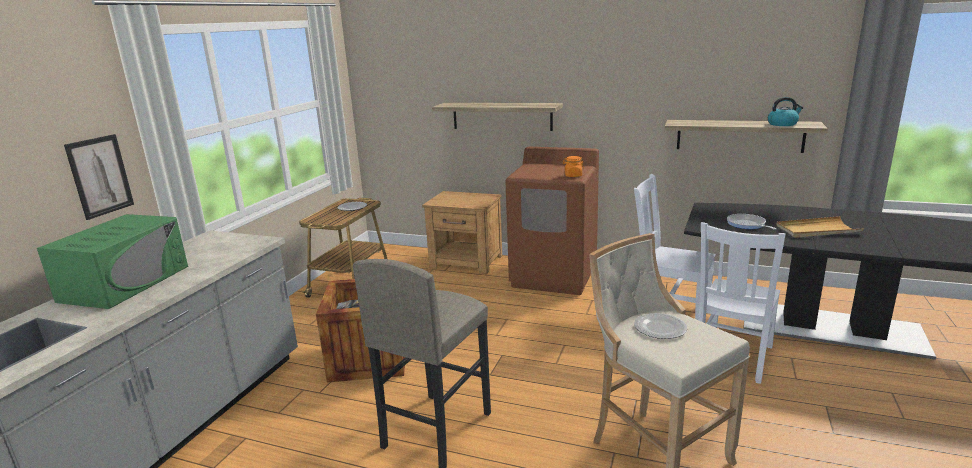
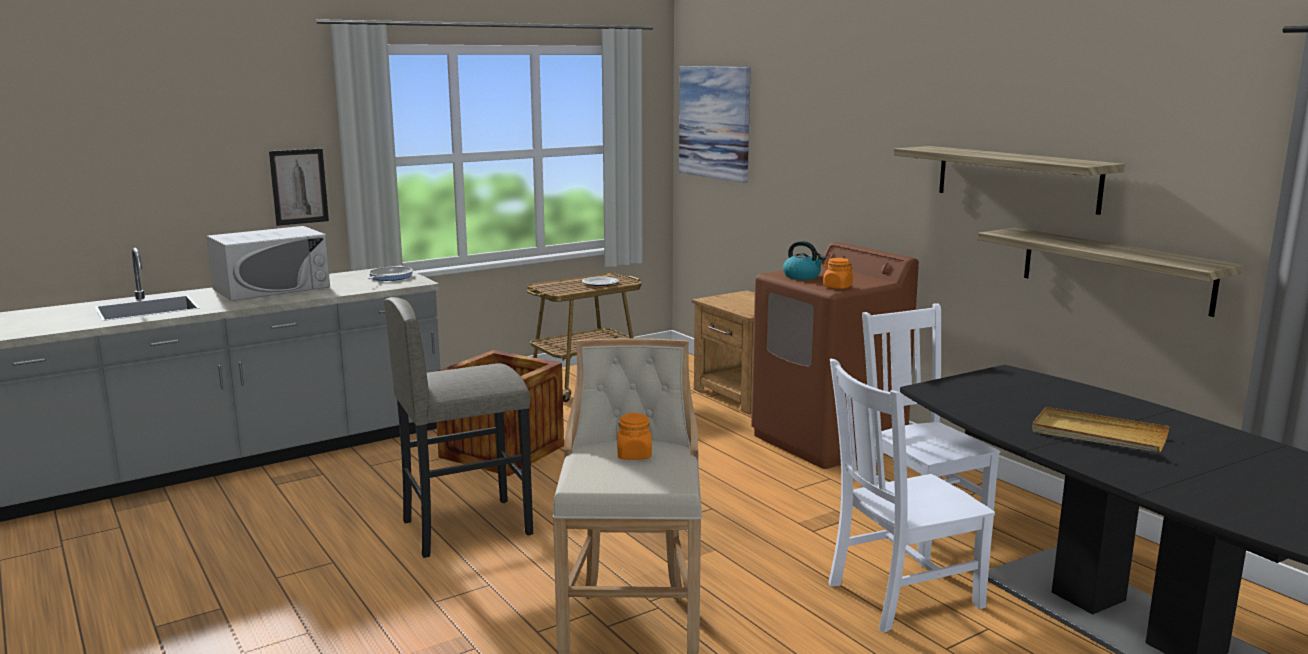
camera: 35 degrees right, 5 degrees down
green microwave [37,214,188,309] -> white microwave [206,226,330,301]
shelf [432,103,563,131] -> shelf moved to [894,146,1125,215]
plate [634,313,687,339] -> orange jar [617,413,652,460]
frying pan [727,214,776,229] -> frying pan moved to [368,267,413,281]
kettle [768,97,803,126] -> kettle moved to [783,241,825,280]
none -> picture [679,66,751,183]

